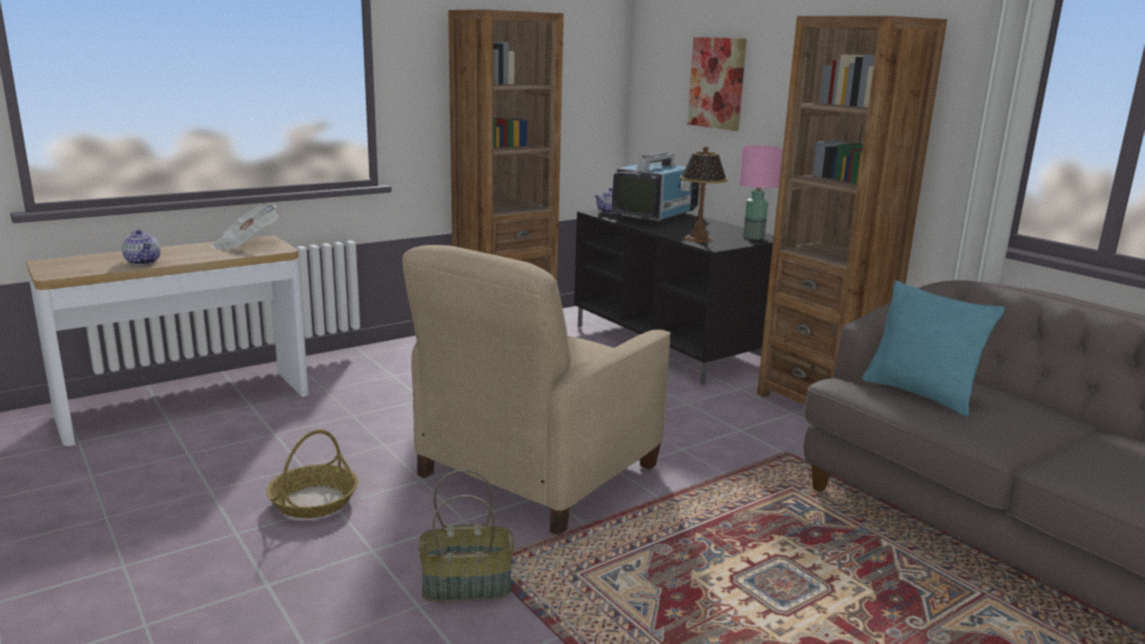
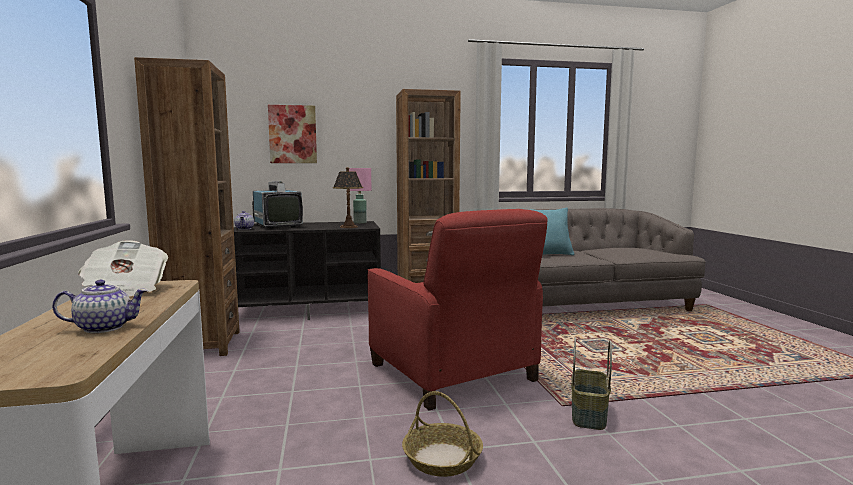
camera: 65 degrees left, 10 degrees down
beige armchair [402,245,671,535] -> red armchair [368,209,548,410]

